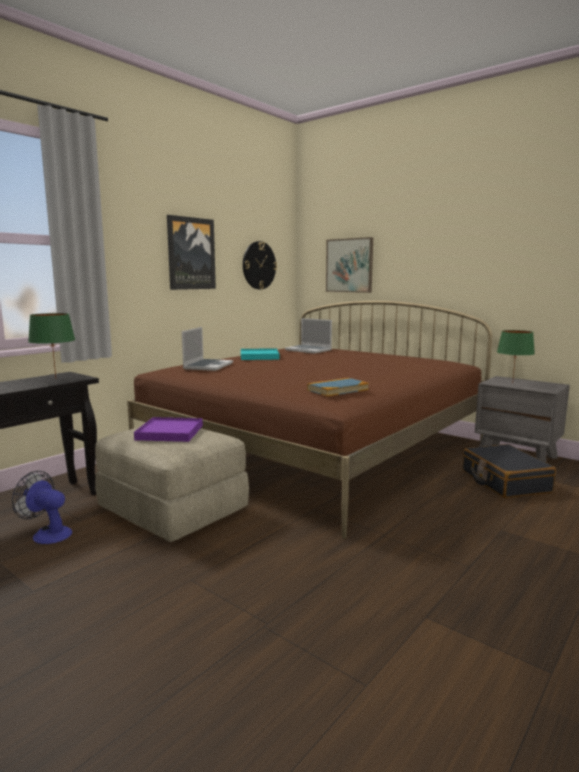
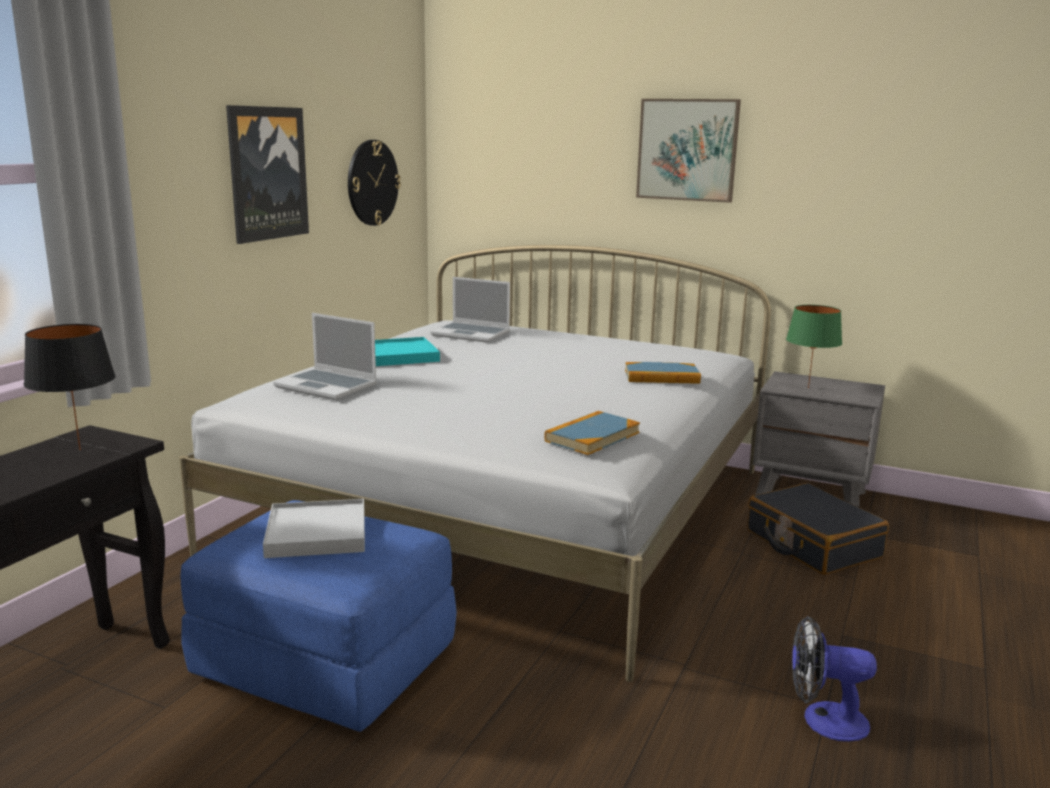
camera: 15 degrees left, 5 degrees up
fan [12,471,72,544] -> fan moved to [792,616,877,742]
green table lamp [28,313,75,378] -> black table lamp [24,324,115,450]
beige ottoman [95,427,249,542] -> blue ottoman [181,500,457,732]
brown bed [127,301,492,539] -> white bed [179,245,771,682]
purple tray [134,417,203,442] -> white tray [263,499,365,558]
laptop [182,327,233,371] -> laptop turned 120 degrees clockwise [273,313,377,400]
picture [326,237,373,293] -> picture moved to [636,99,741,203]
none -> book [625,362,701,384]

